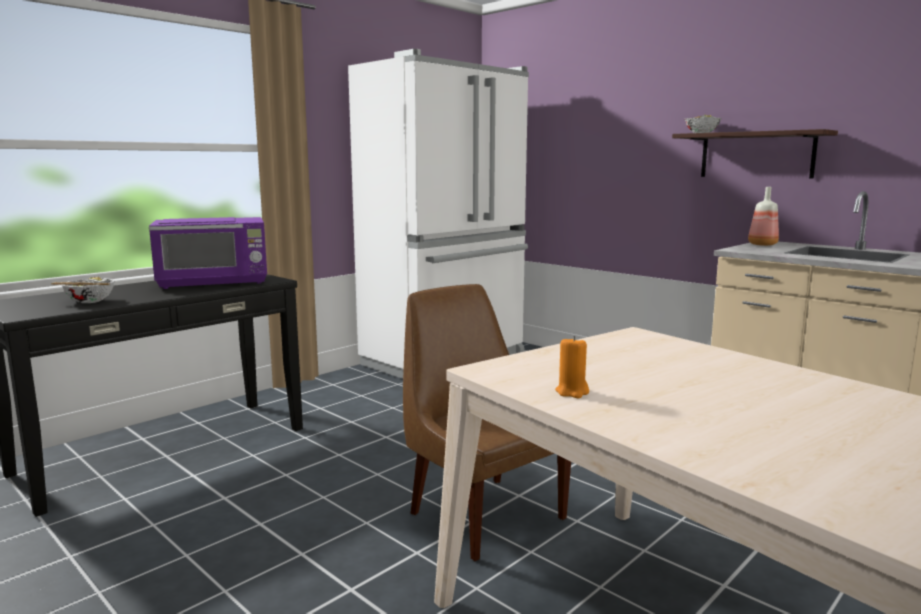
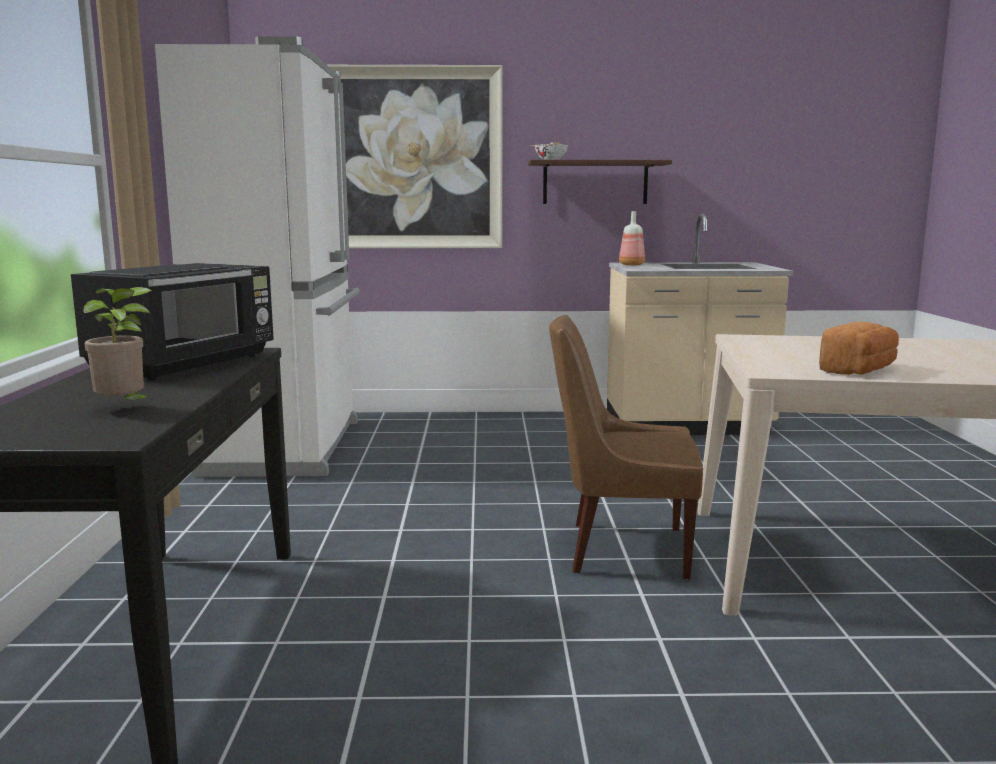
camera: 45 degrees left, 0 degrees up
bowl [51,277,115,303] -> potted plant [83,287,152,400]
purple microwave [149,217,267,289] -> black microwave [71,263,274,381]
orange candle [555,336,589,398] -> bread [819,322,899,375]
none -> picture [328,65,502,248]

